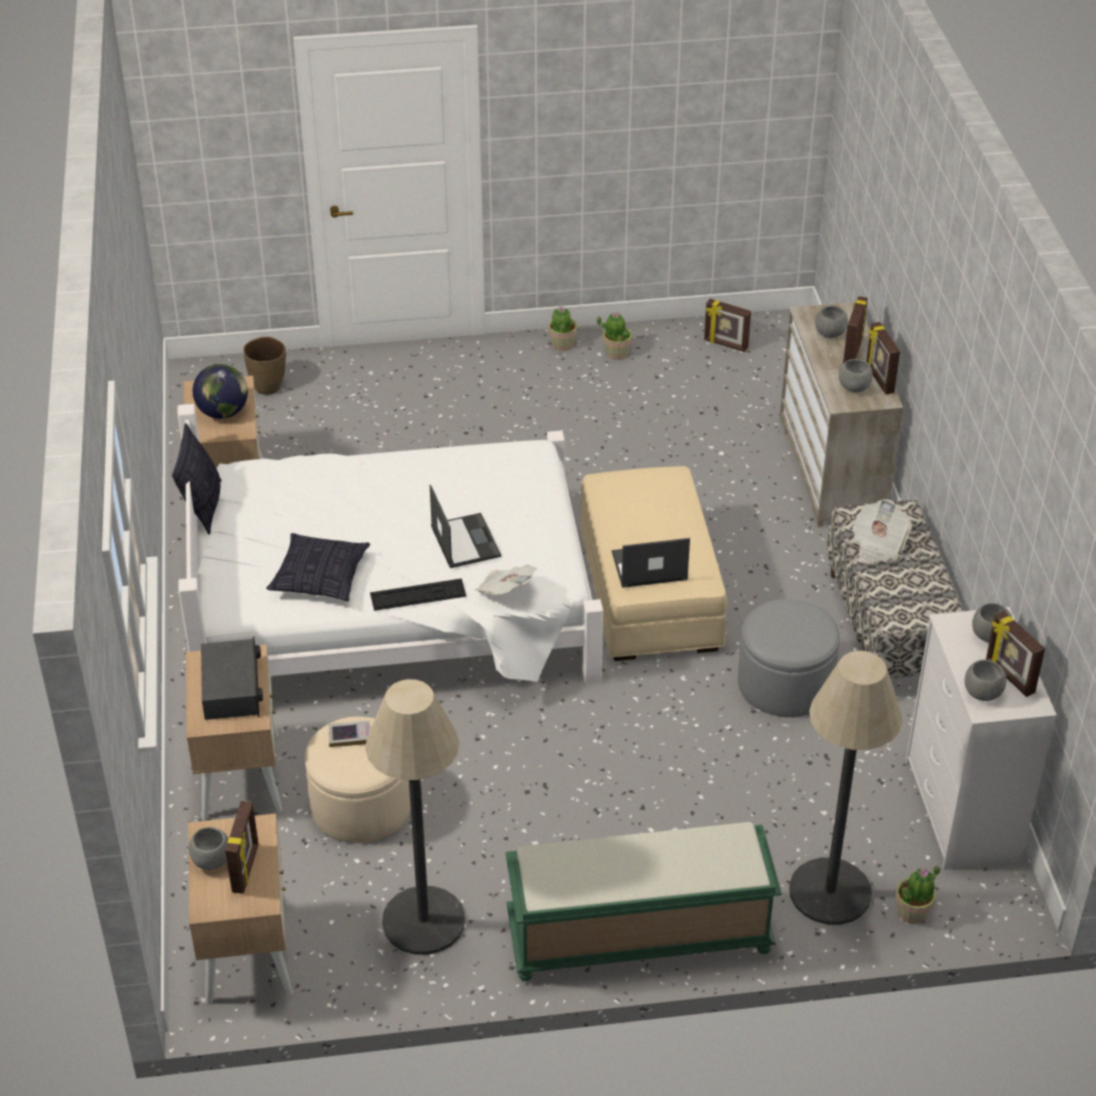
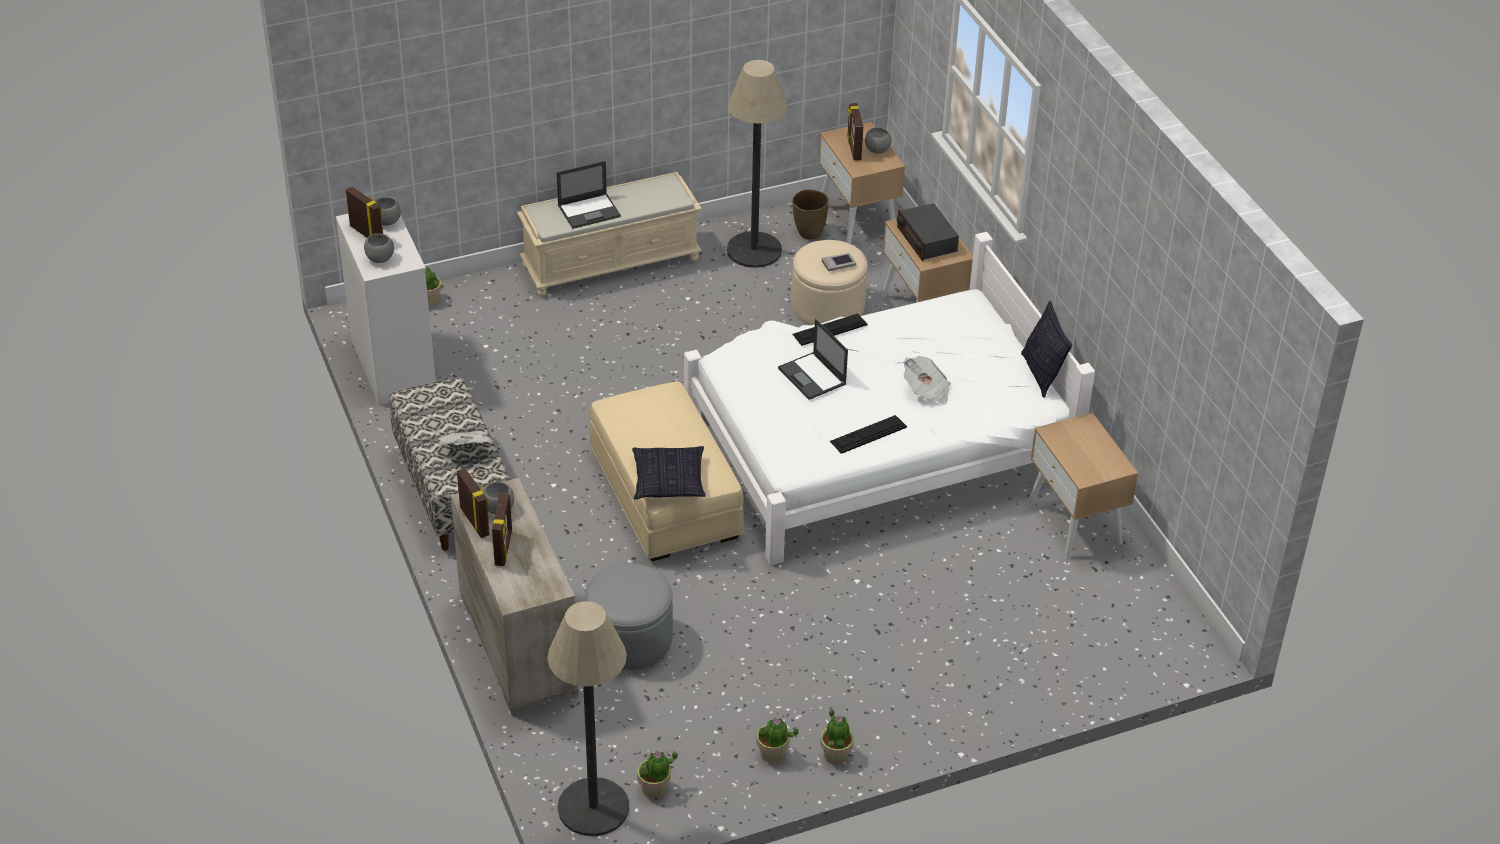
camera: 165 degrees right, 0 degrees up
globe [193,364,248,419] -> none
brown vase [243,336,286,395] -> brown vase moved to [792,189,829,240]
pillow [266,533,370,602] -> pillow moved to [632,446,706,499]
newspaper [475,565,537,595] -> newspaper moved to [904,356,951,405]
green bench [505,822,782,981] -> beige bench [517,172,702,297]
laptop [611,538,690,588] -> laptop moved to [557,161,621,229]
picture frame [704,299,751,352] -> potted plant [637,751,678,798]
grey ottoman [738,599,840,718] -> grey ottoman moved to [585,564,673,670]
floor lamp [789,651,902,925] -> floor lamp moved to [547,601,629,836]
grey bowl [815,306,848,338] -> none
none -> keyboard [830,415,907,454]

